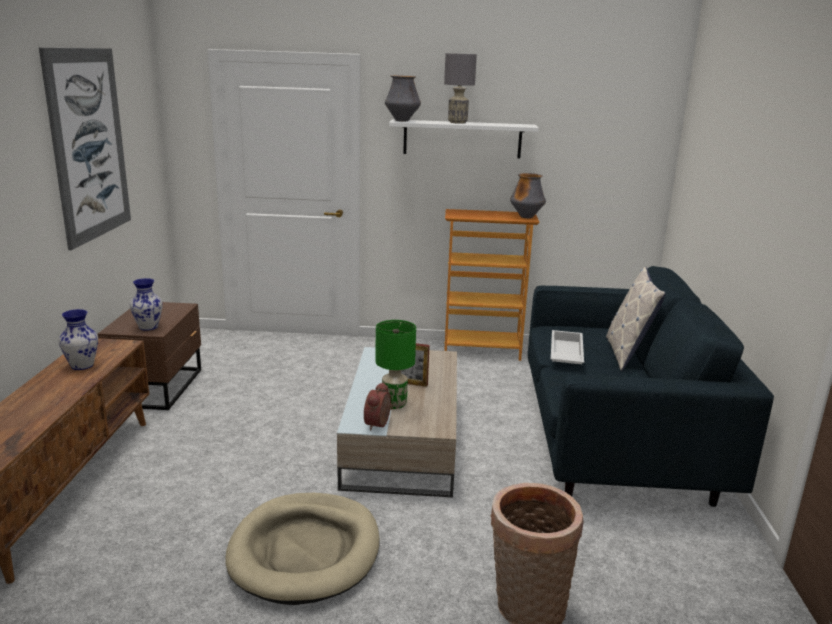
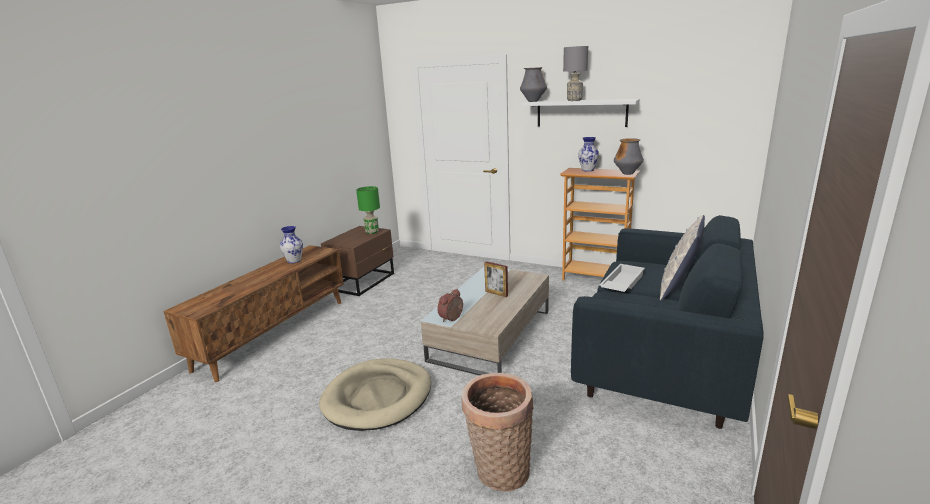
camera: 25 degrees right, 0 degrees up
picture [39,48,131,250] -> none
vase [130,278,163,331] -> vase moved to [578,137,599,171]
green table lamp [375,320,416,409] -> green table lamp moved to [356,186,380,234]

